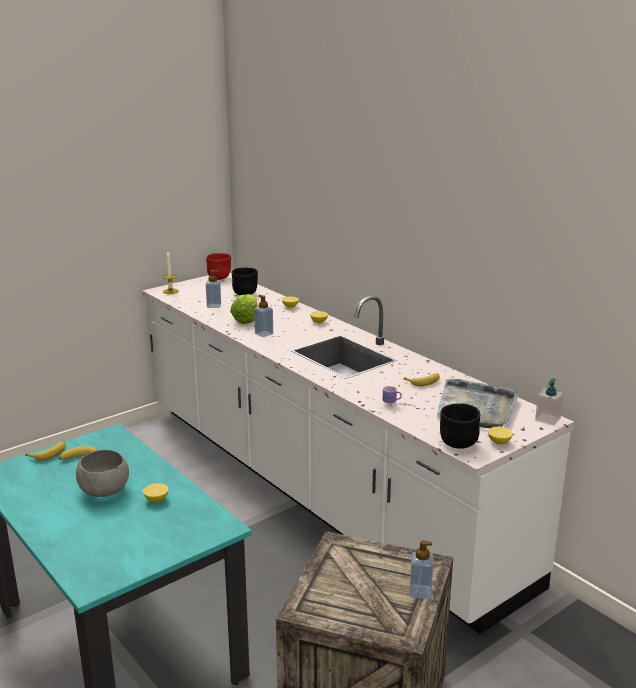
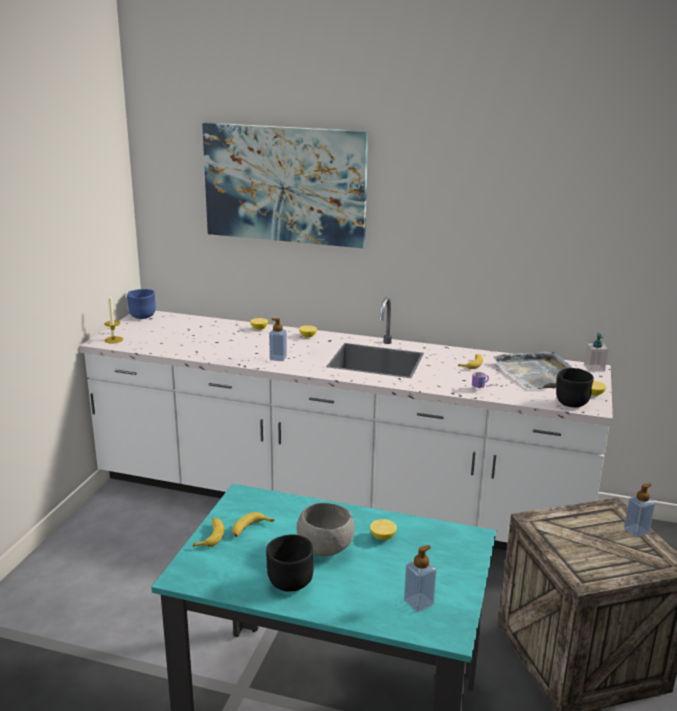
camera: 35 degrees left, 0 degrees up
red bowl [206,253,231,280] -> blue bowl [127,289,156,319]
soap dispenser [206,270,221,308] -> soap dispenser moved to [404,545,436,612]
lettuce [230,294,258,324] -> none
black bowl [232,268,258,295] -> black bowl moved to [266,534,314,592]
none -> picture [202,123,368,248]

